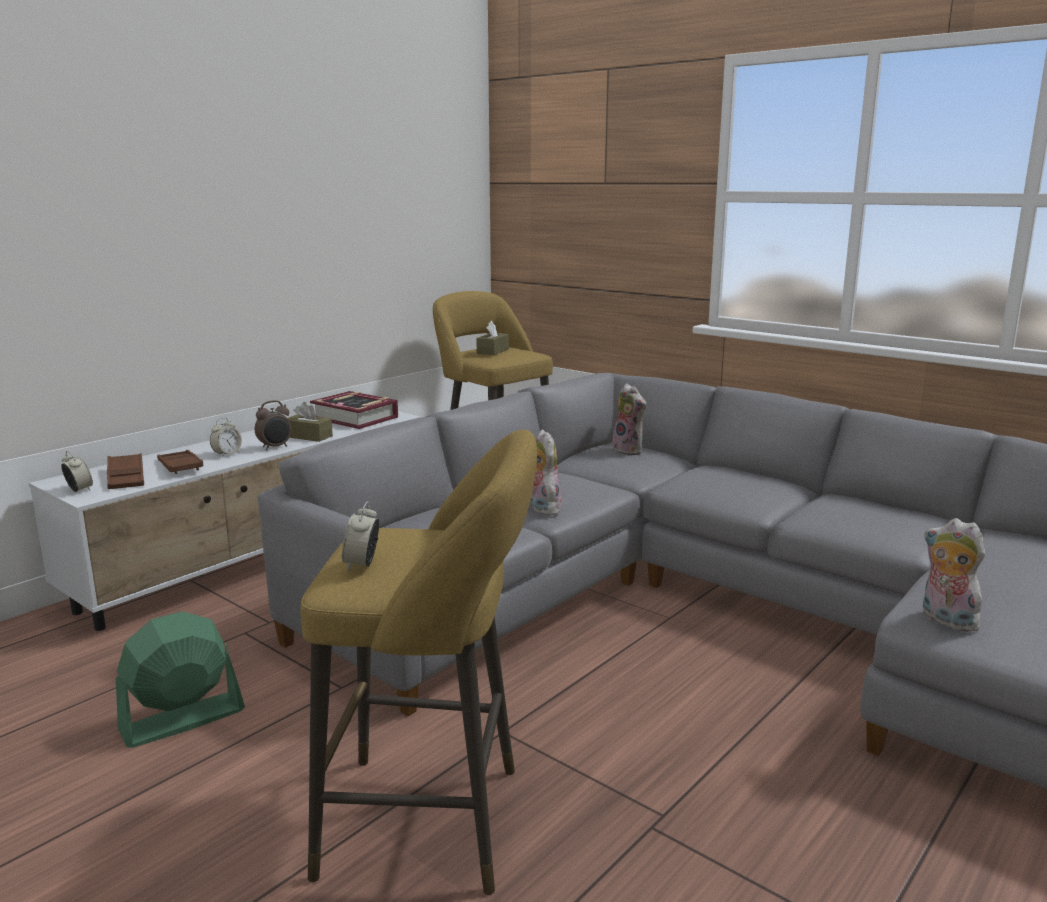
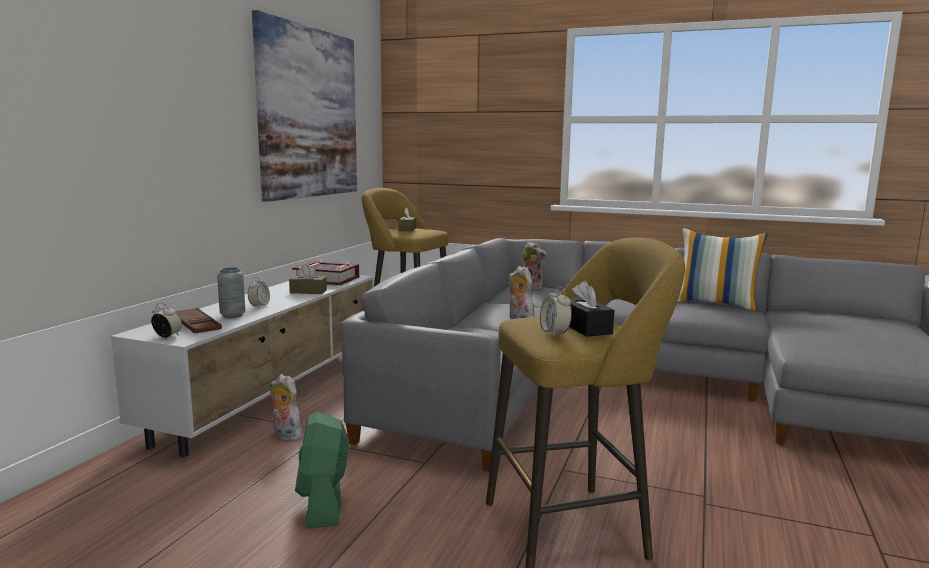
camera: 20 degrees left, 5 degrees down
green fan [116,612,245,748] -> green fan turned 45 degrees counterclockwise [295,412,349,529]
brown tray [157,450,204,474] -> grey vase [217,267,245,318]
alarm clock [255,400,292,450] -> none
plush toy [923,518,987,632] -> plush toy moved to [270,374,303,441]
none -> picture [252,10,357,202]
none -> black tissue box [569,281,614,337]
none -> pillow [677,228,767,312]

